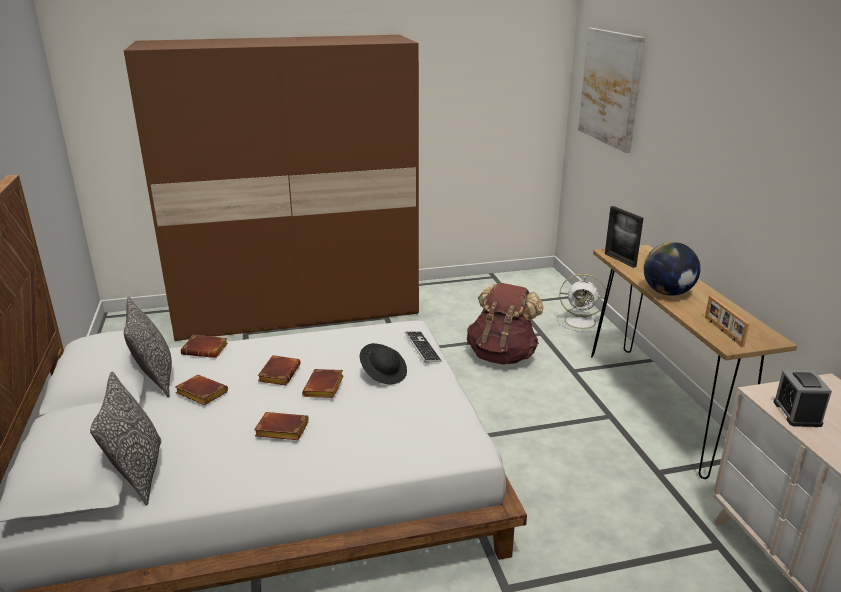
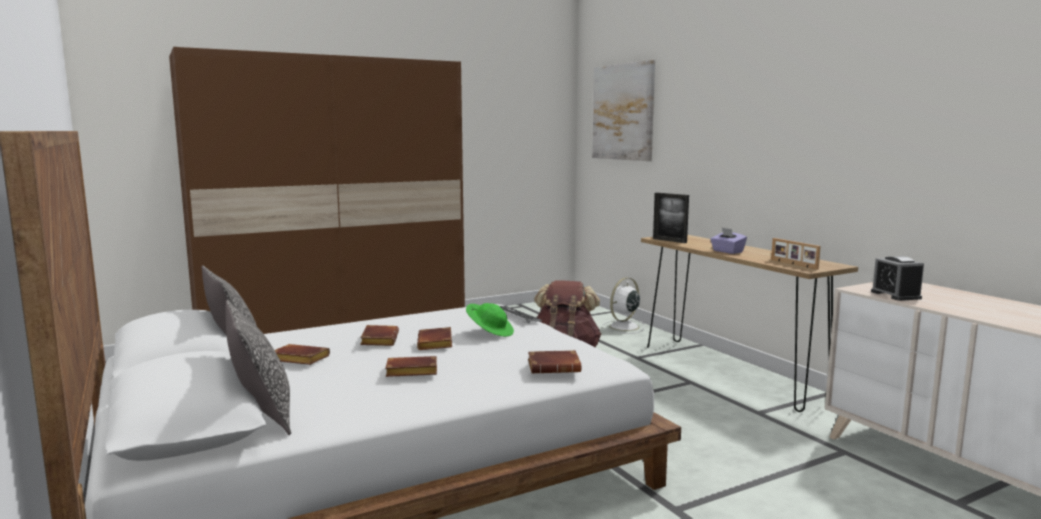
camera: 15 degrees left, 15 degrees down
brown book [181,335,228,358] -> brown book moved to [528,350,581,374]
black hat [360,343,407,385] -> green hat [466,303,514,337]
white fan [557,274,607,332] -> white fan turned 135 degrees clockwise [602,277,644,334]
globe [644,242,701,296] -> purple tissue box [710,228,747,254]

